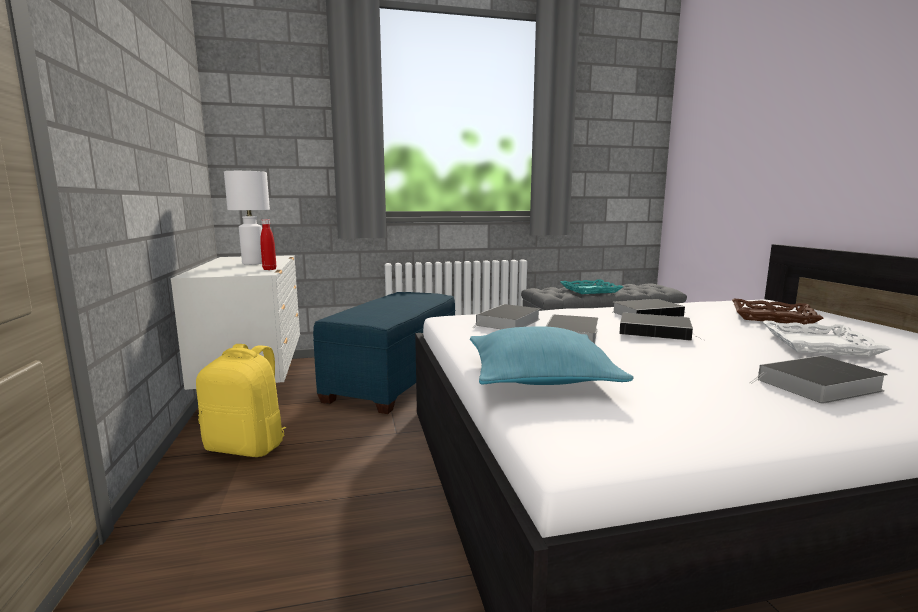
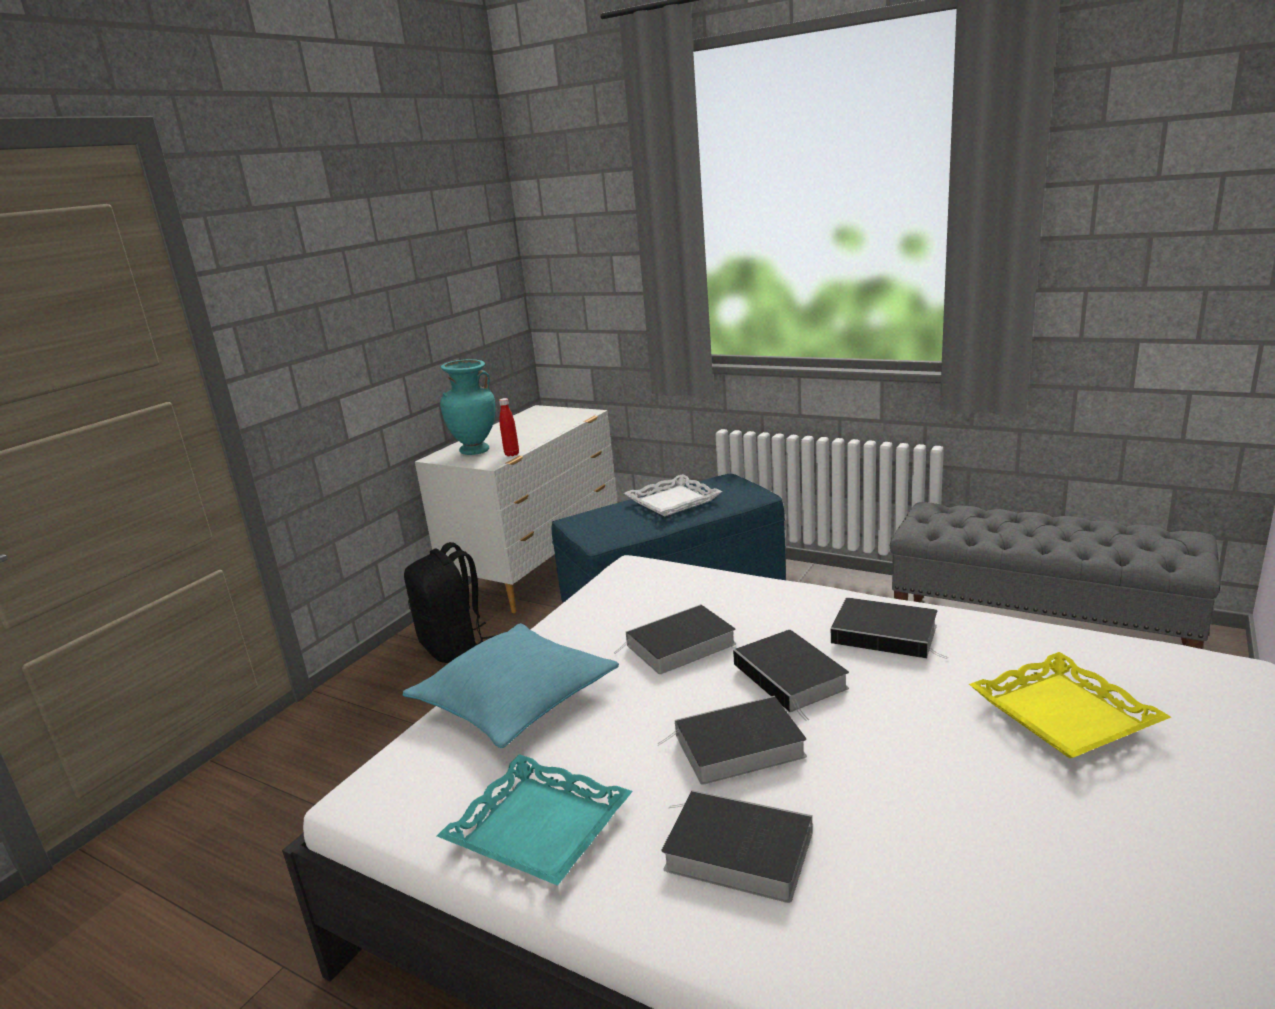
camera: 45 degrees right, 10 degrees up
yellow backpack [196,344,286,457] -> black backpack [404,542,496,663]
white table lamp [224,171,270,265] -> none
book [474,304,540,329] -> book moved to [658,696,807,785]
turquoise tray [560,279,623,294] -> turquoise tray moved to [437,754,633,886]
brown tray [732,299,824,325] -> yellow tray [969,652,1171,758]
white tray [763,321,891,357] -> white tray moved to [624,474,722,517]
none -> turquoise vase [440,359,495,455]

